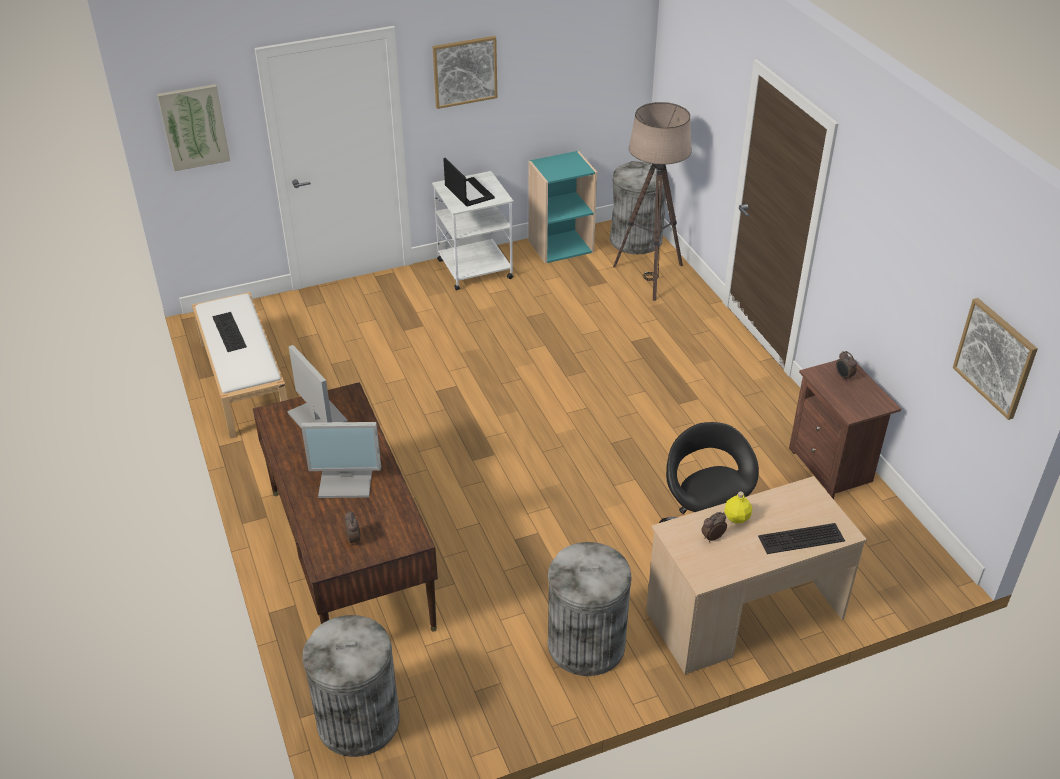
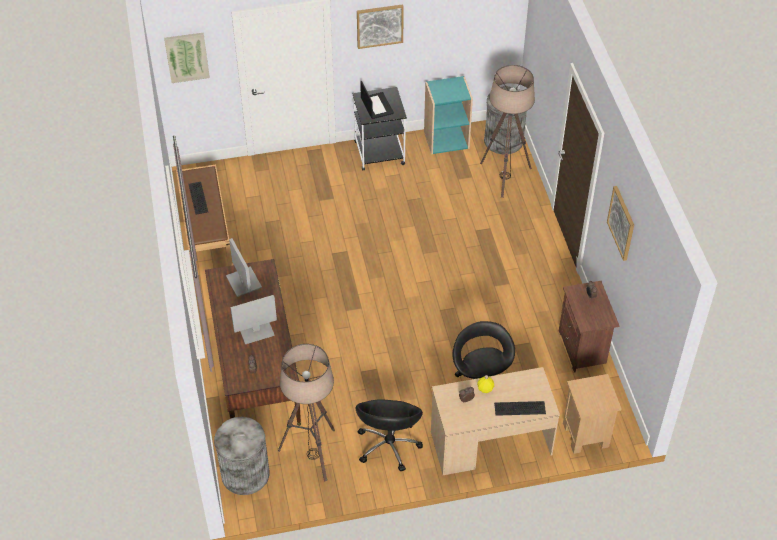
camera: 10 degrees right, 10 degrees up
white bench [192,292,288,439] -> brown bench [176,164,233,267]
monitor [301,422,381,498] -> monitor turned 150 degrees clockwise [230,295,277,344]
white cart [432,171,514,290] -> black cart [352,87,407,170]
grey trash can [548,542,632,676] -> black office chair [356,399,423,471]
picture [953,298,1038,420] -> picture moved to [607,186,634,261]
none -> floor lamp [278,344,335,482]
none -> beige nightstand [563,374,622,454]

